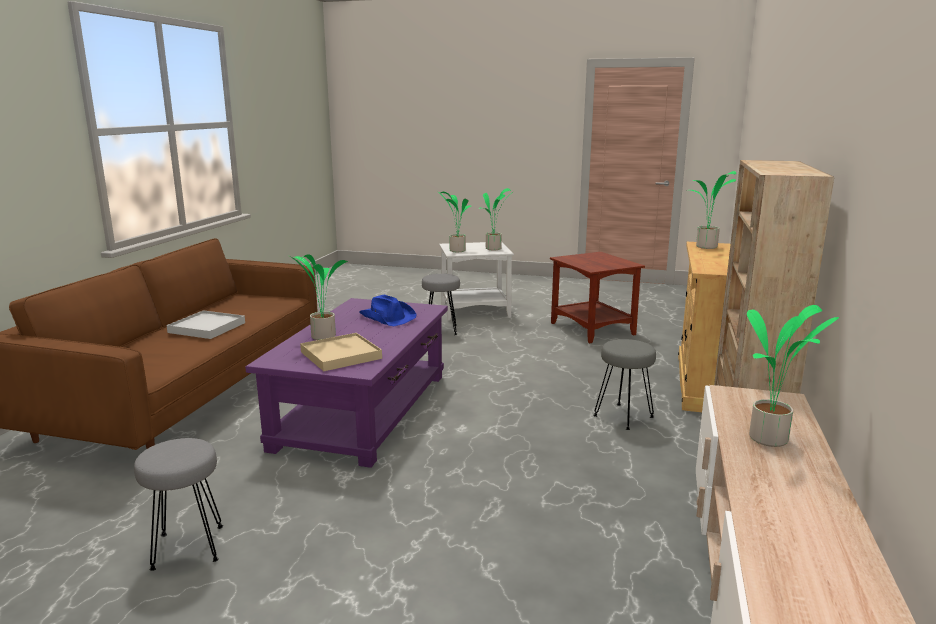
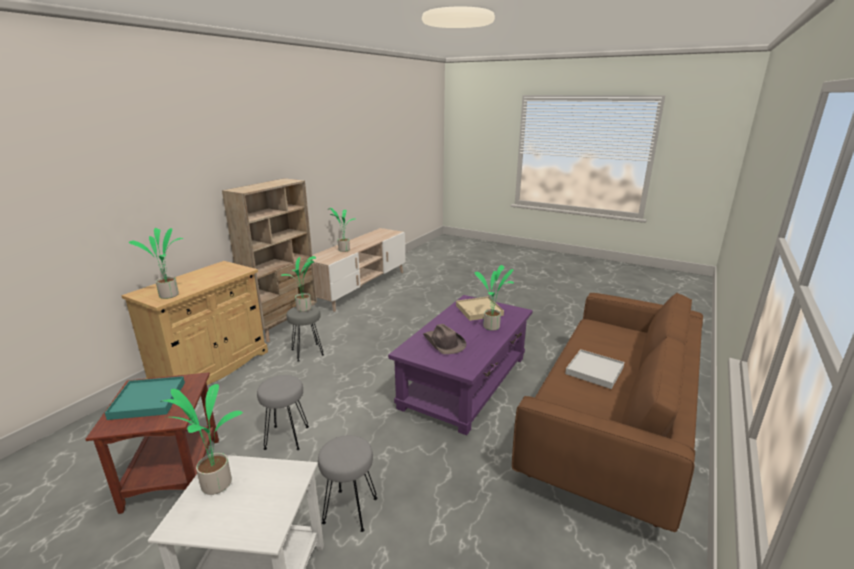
camera: 165 degrees left, 5 degrees up
grey stool [134,438,223,571] -> grey stool moved to [257,375,309,450]
blue hat [359,295,417,326] -> brown hat [423,324,467,354]
potted plant [438,192,471,252] -> potted plant moved to [281,256,316,312]
none -> turquoise tray [105,376,185,420]

